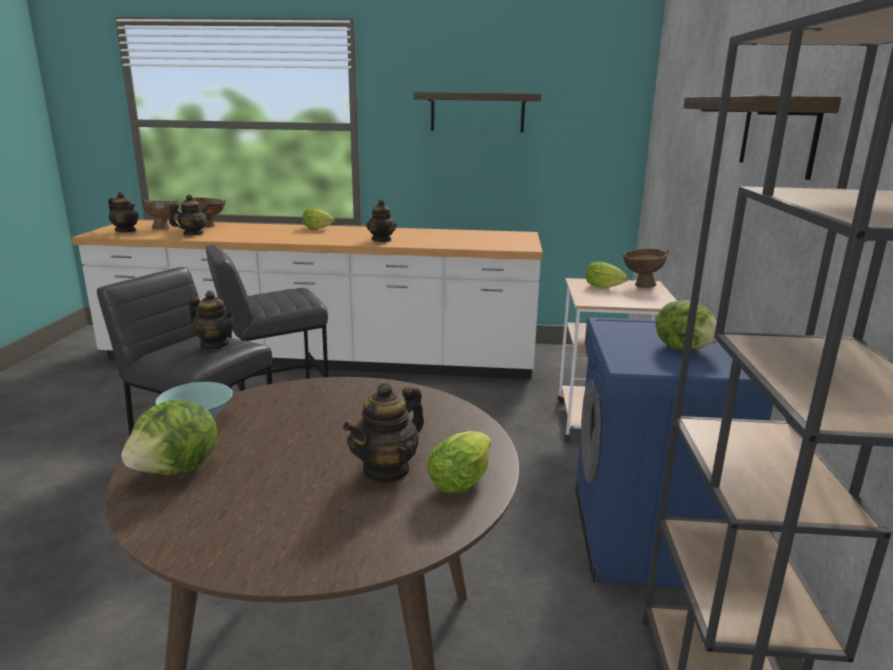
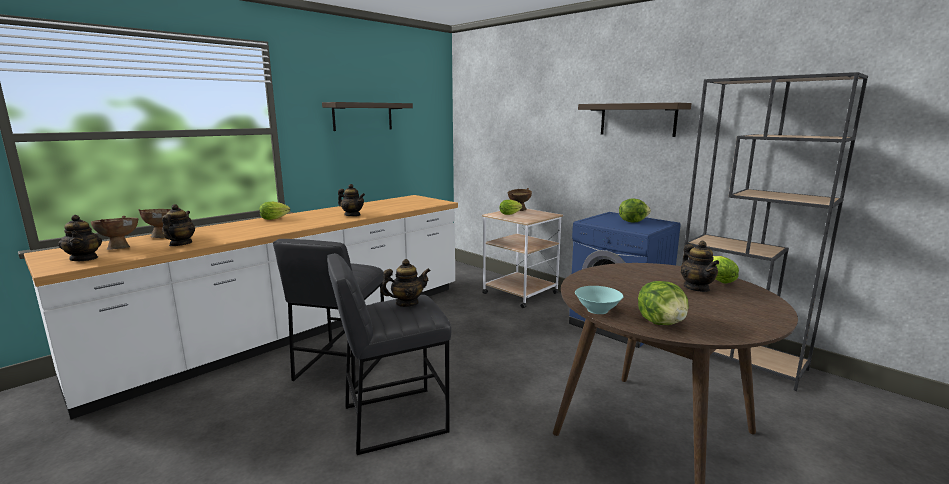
camera: 50 degrees left, 5 degrees down
teapot [108,192,139,232] -> teapot turned 75 degrees clockwise [58,215,102,261]

